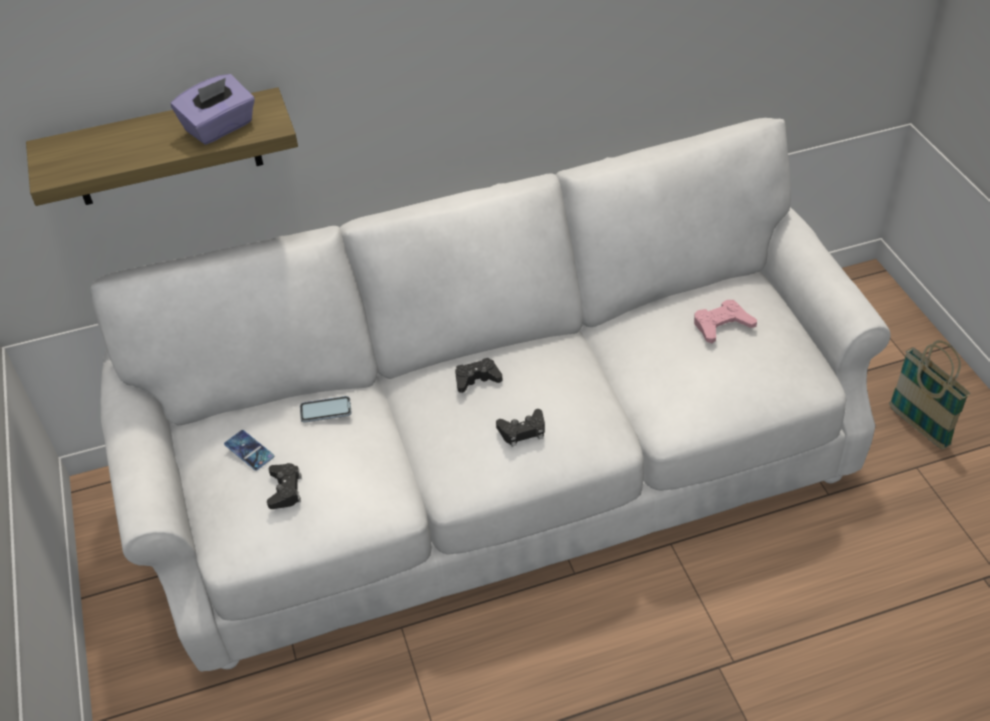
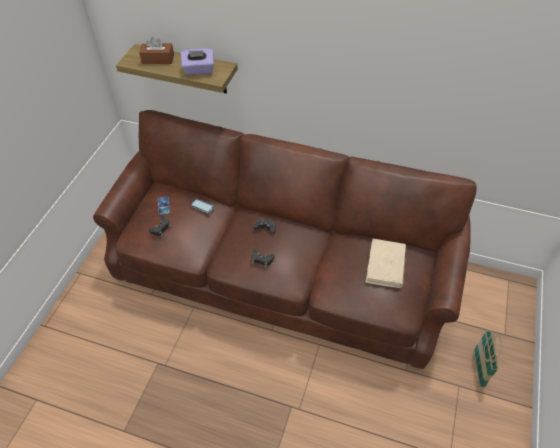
camera: 35 degrees right, 5 degrees up
white sofa [90,118,891,672] -> brown sofa [93,110,477,369]
pink game controller [694,300,757,343] -> beige book [365,239,406,288]
none -> brown tissue box [139,37,174,64]

